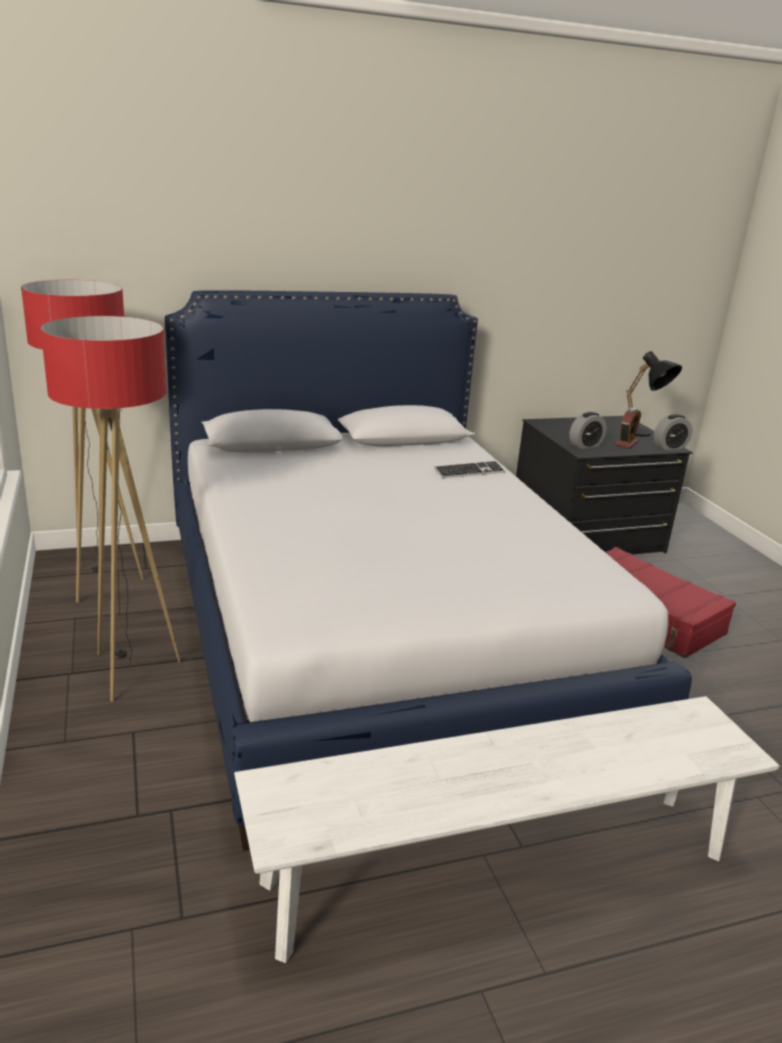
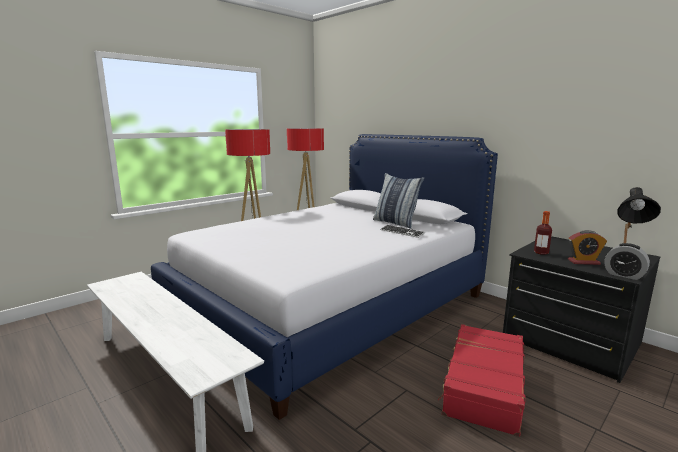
camera: 65 degrees right, 10 degrees down
alarm clock [569,412,607,449] -> bottle [534,211,552,255]
none -> pillow [373,173,424,229]

